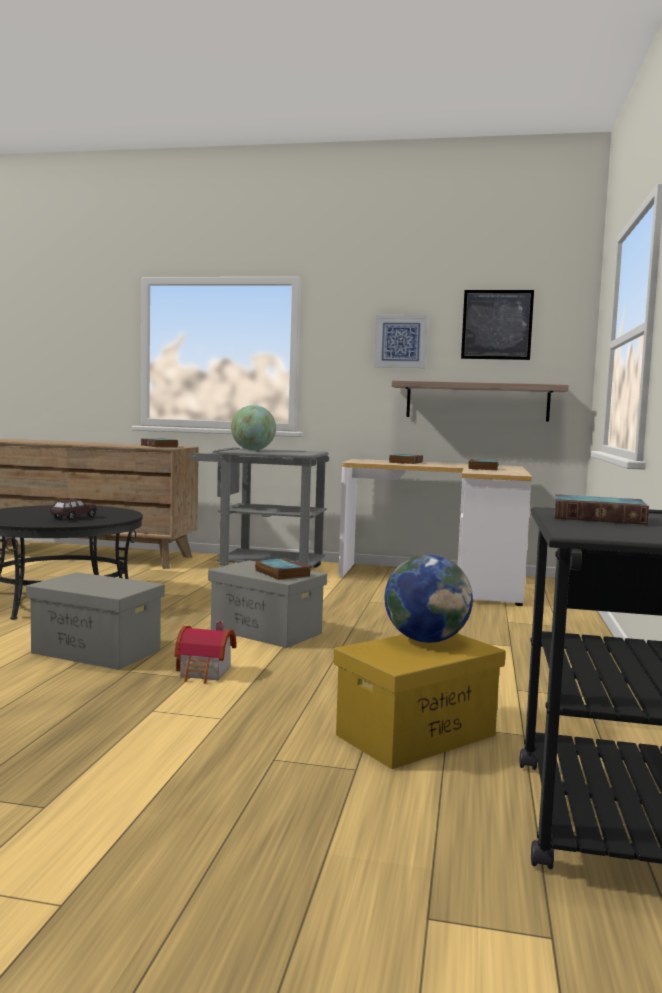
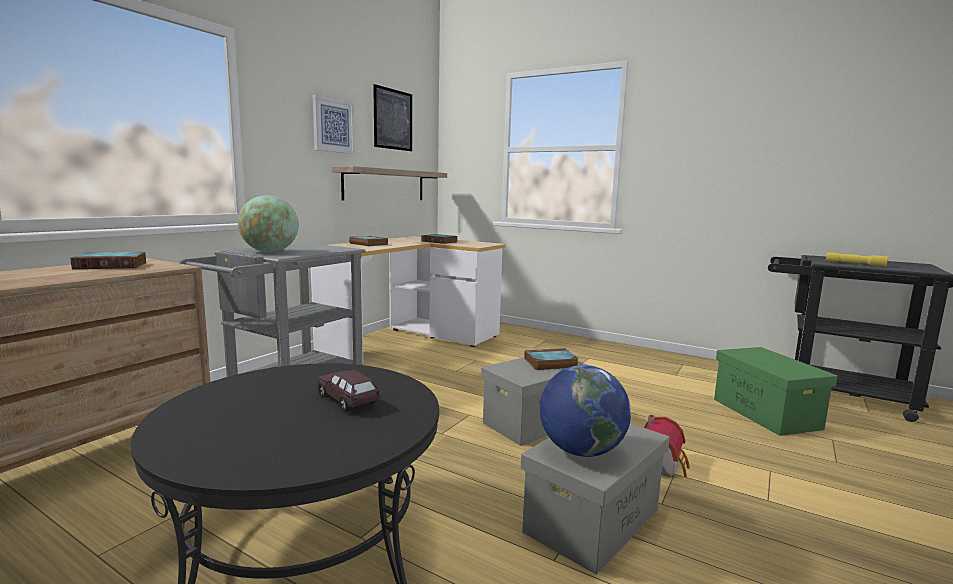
camera: 70 degrees left, 5 degrees up
yellow storage box [333,633,506,769] -> green storage box [714,347,838,436]
globe [385,554,473,643] -> globe moved to [540,365,631,457]
book [554,494,649,525] -> yellow flashlight [826,253,888,266]

